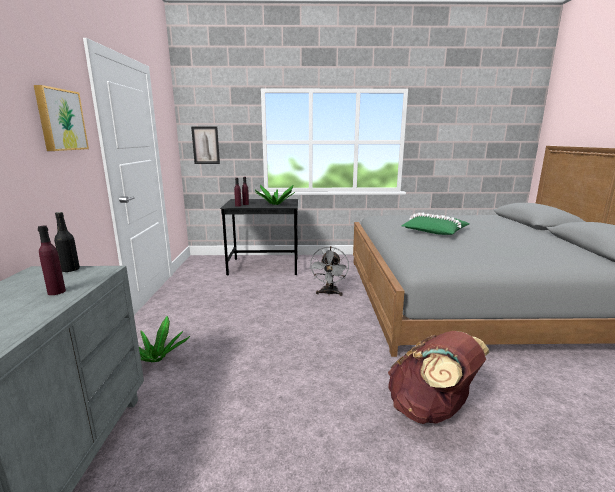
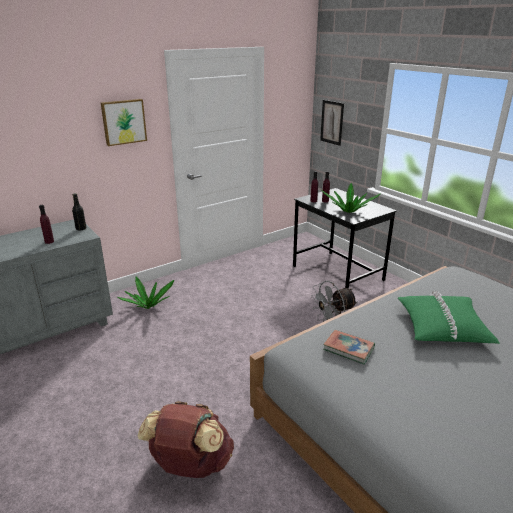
camera: 55 degrees right, 10 degrees up
none -> book [323,330,375,364]

